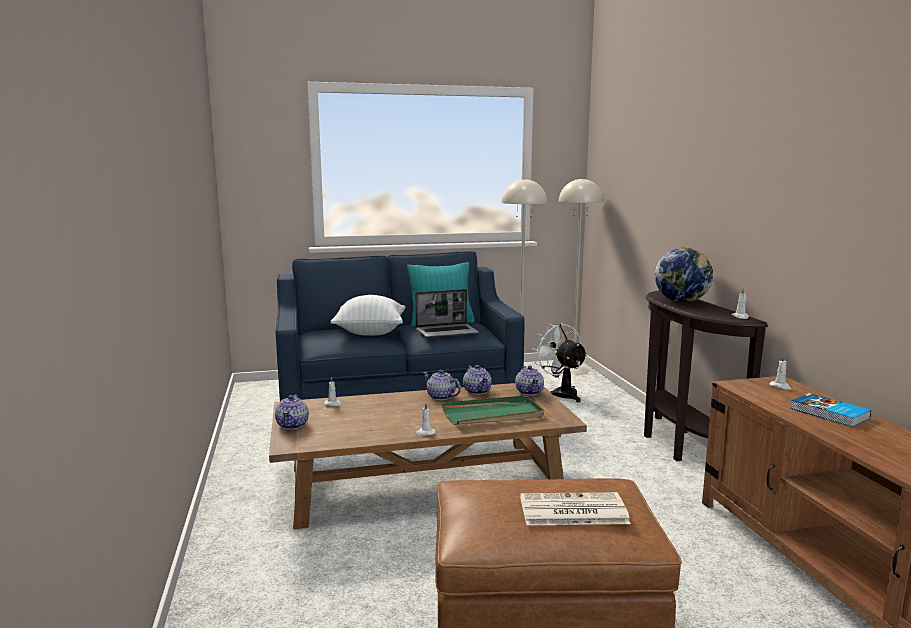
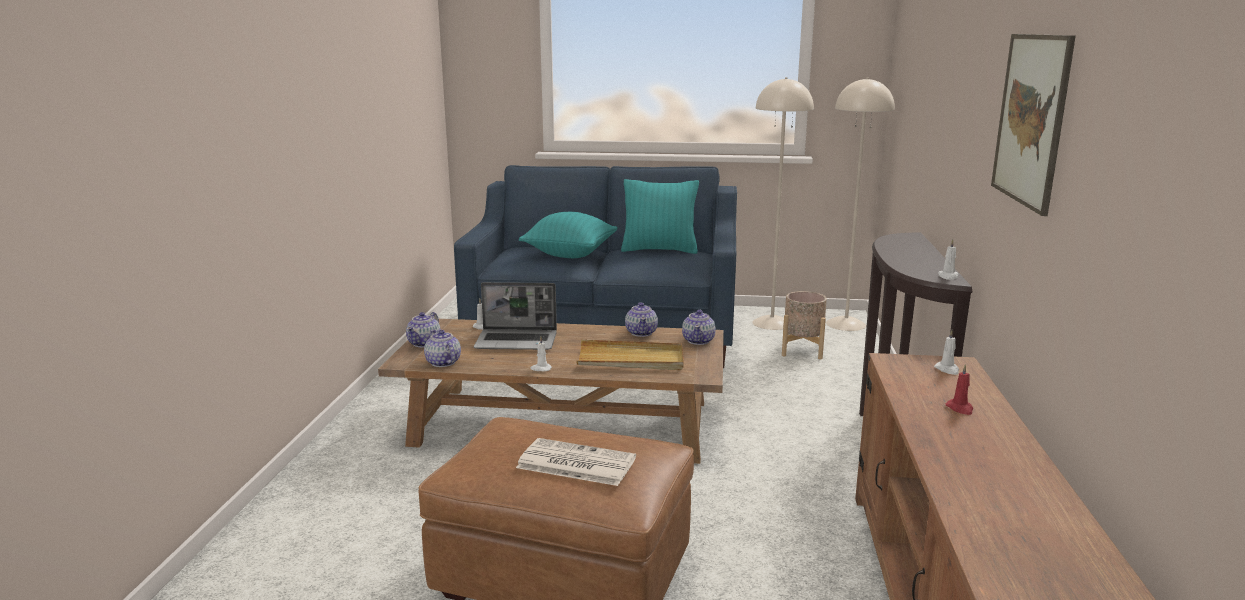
camera: 20 degrees right, 5 degrees up
white pillow [330,295,405,336] -> turquoise pillow [519,212,618,258]
laptop [415,289,479,338] -> laptop moved to [474,282,557,350]
teapot [423,370,461,400] -> teapot moved to [424,330,461,367]
green tray [442,396,544,425] -> beige tray [577,340,684,370]
white fan [532,323,588,403] -> beige planter [782,291,827,359]
globe [655,248,713,302] -> none
book [791,393,871,427] -> red candle [946,364,973,415]
none -> picture [991,34,1076,216]

